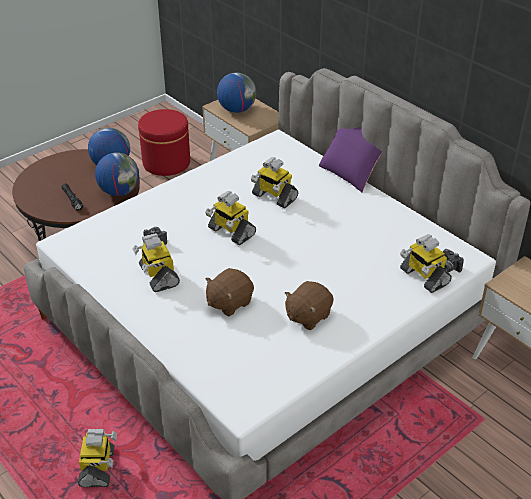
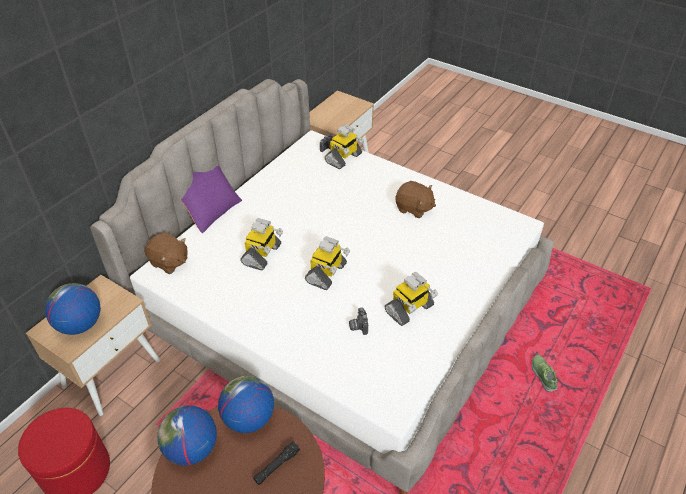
camera: 105 degrees left, 5 degrees up
toy robot [78,429,117,487] -> shoe [532,355,558,392]
brown plush toy [205,268,254,316] -> brown plush toy moved to [144,232,188,274]

